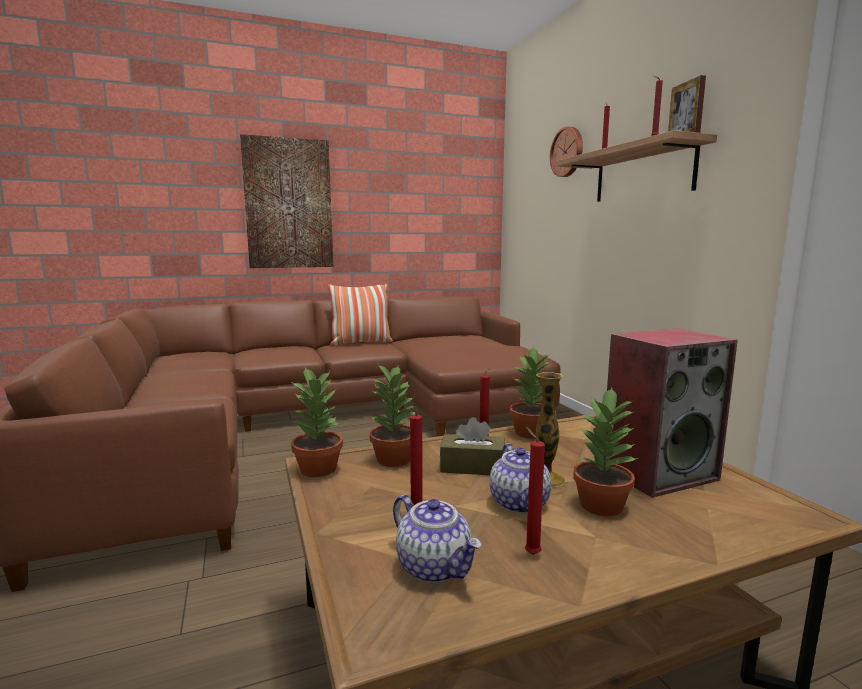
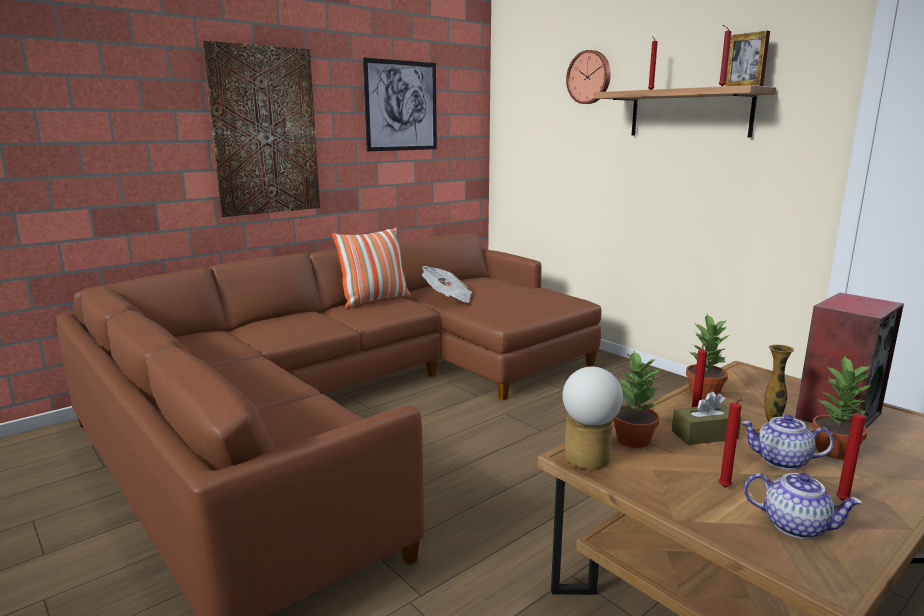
camera: 20 degrees left, 5 degrees up
potted plant [291,367,343,477] -> table lamp [563,367,623,469]
teapot [490,443,551,513] -> teapot turned 135 degrees clockwise [741,414,834,470]
none -> picture [363,58,437,151]
none -> newspaper [422,266,472,303]

